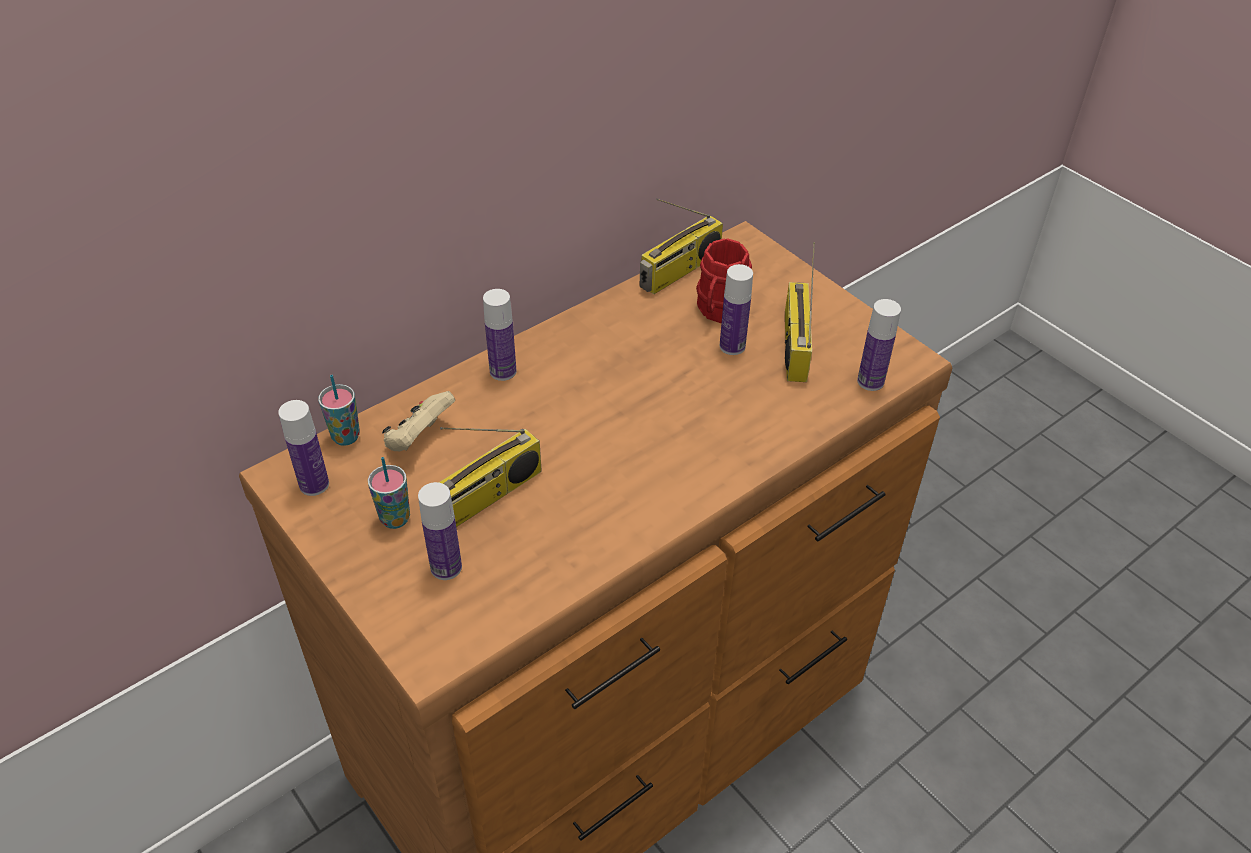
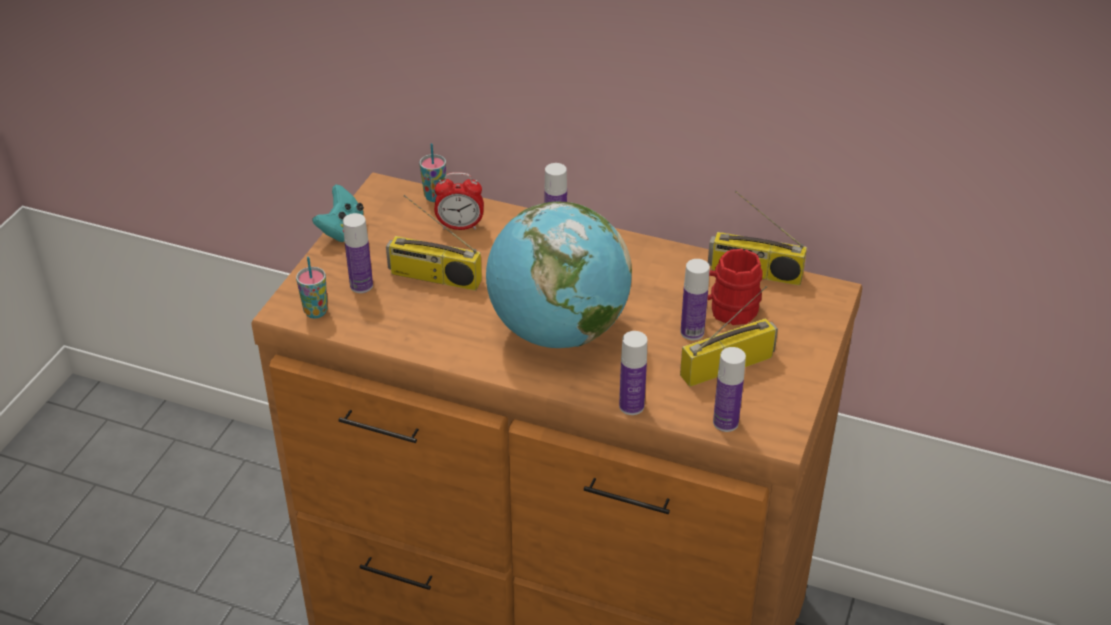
camera: 60 degrees right, 5 degrees down
bottle [278,400,329,496] -> bottle moved to [619,331,647,415]
cup [368,457,410,529] -> cup moved to [296,257,328,319]
beige game controller [382,391,455,451] -> alarm clock [434,172,484,230]
none -> turquoise game controller [312,184,364,242]
none -> globe [486,201,632,348]

